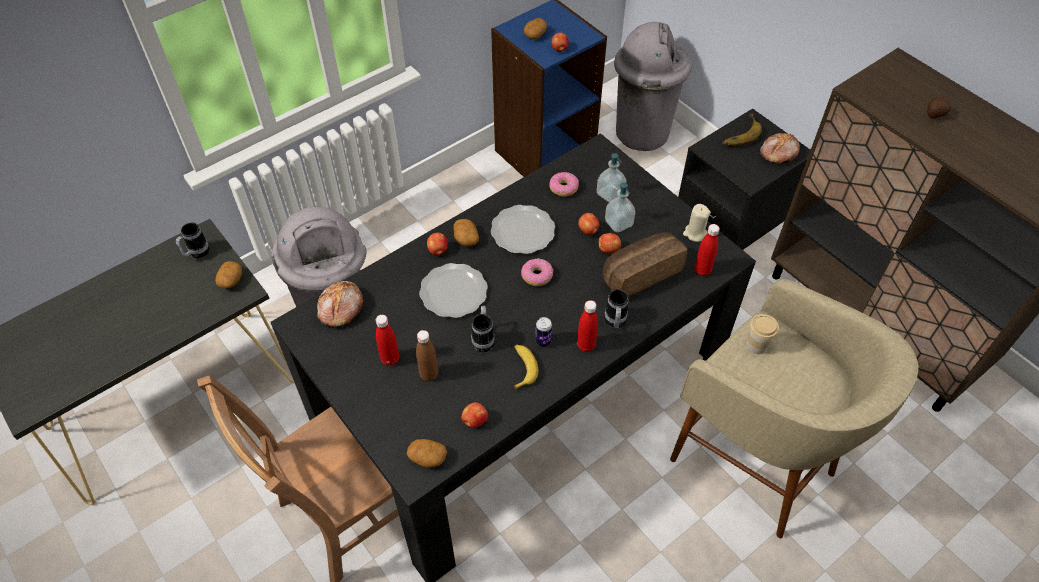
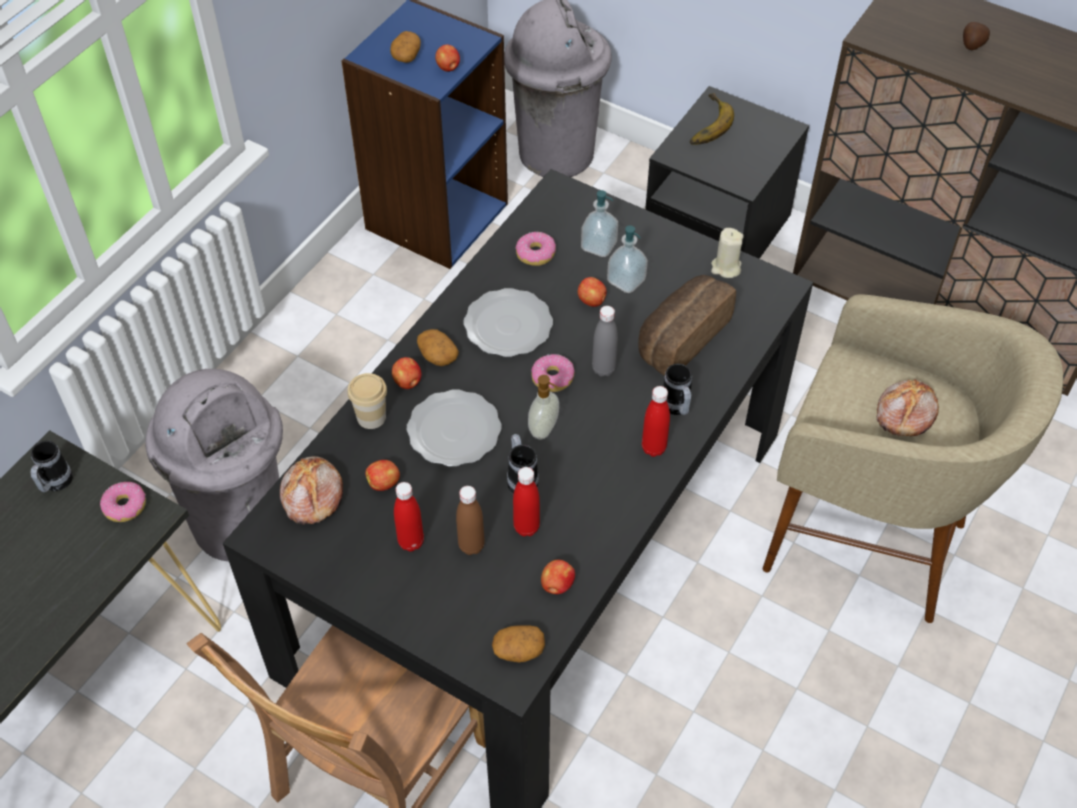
camera: 20 degrees left, 0 degrees up
potato [215,261,242,288] -> donut [100,482,146,522]
banana [514,344,538,390] -> none
can [536,317,552,347] -> none
apple [599,233,621,254] -> apple moved to [365,460,400,491]
red bottle [694,224,720,276] -> red bottle moved to [513,467,540,536]
cup [746,314,779,354] -> cup moved to [347,373,387,429]
bread [760,133,800,164] -> bread moved to [877,379,939,436]
none -> soap dispenser [528,375,559,440]
none -> grey bottle [592,306,618,377]

